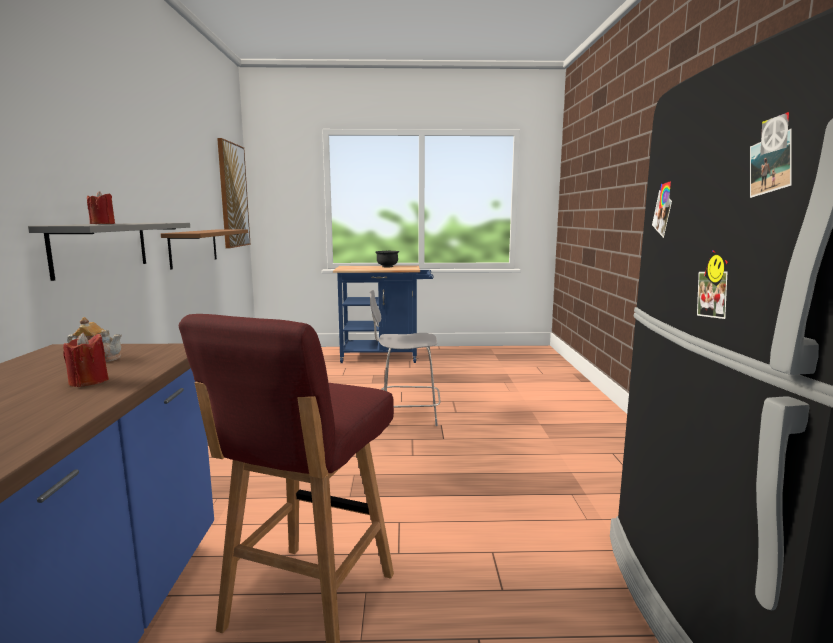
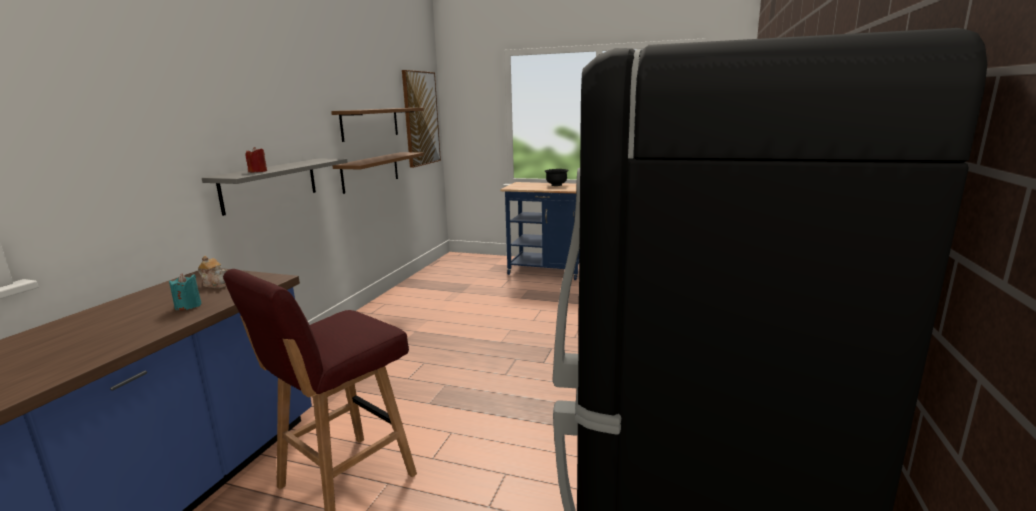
camera: 20 degrees right, 5 degrees up
red candle [63,333,109,387] -> turquoise candle [169,273,202,311]
grey chair [370,290,441,426] -> none
none -> brown shelf [331,108,424,142]

